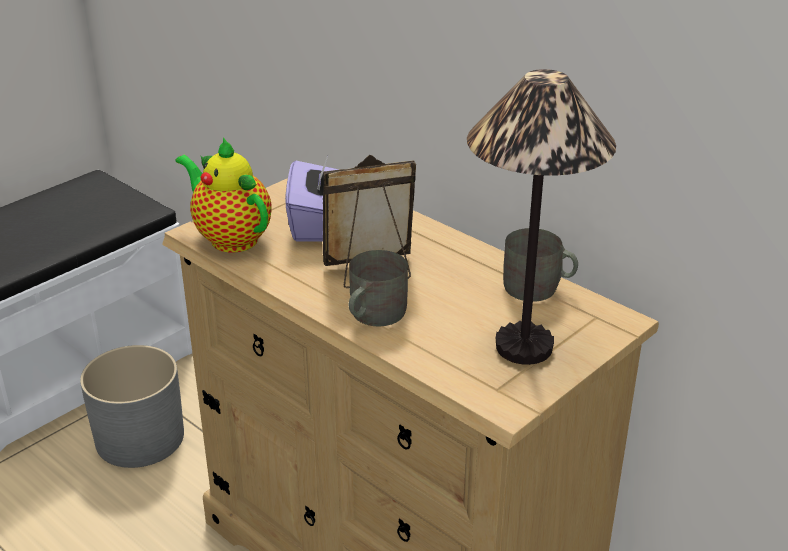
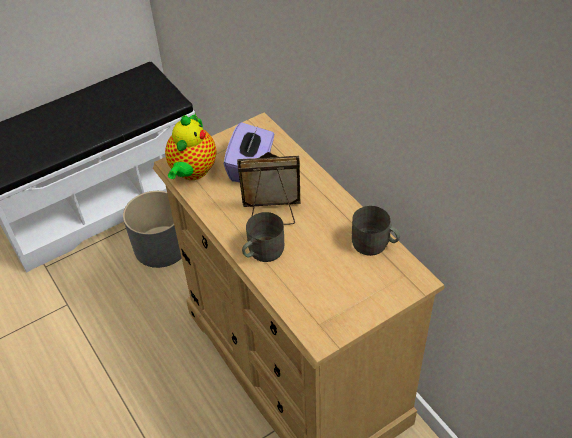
camera: 15 degrees right, 15 degrees up
teapot [175,138,272,252] -> teapot turned 135 degrees counterclockwise [165,113,217,180]
table lamp [467,69,616,365] -> none

